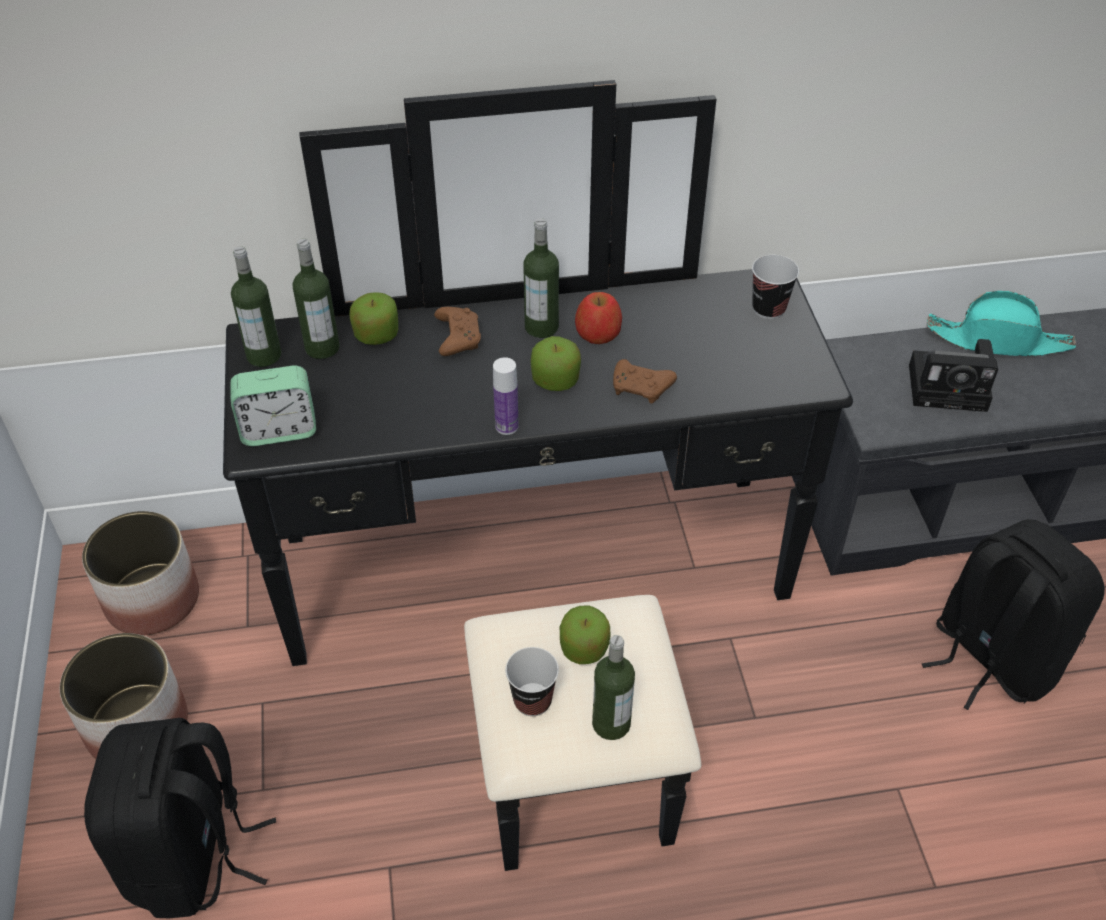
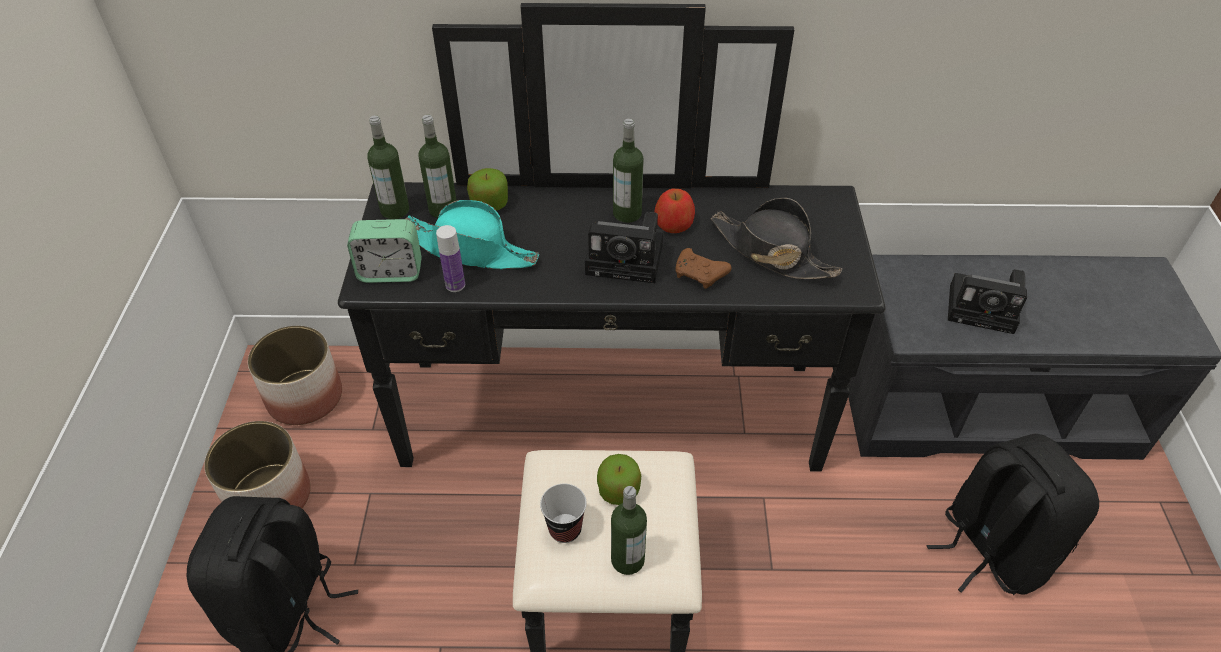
camera: 10 degrees right, 0 degrees up
brown game controller [434,307,481,356] -> none
bottle [493,357,519,435] -> bottle moved to [436,225,465,292]
apple [531,336,581,391] -> camera [585,212,664,283]
cup [752,255,799,319] -> none
turquoise hat [927,291,1076,356] -> turquoise hat moved to [405,200,539,269]
none -> black hat [711,198,842,279]

